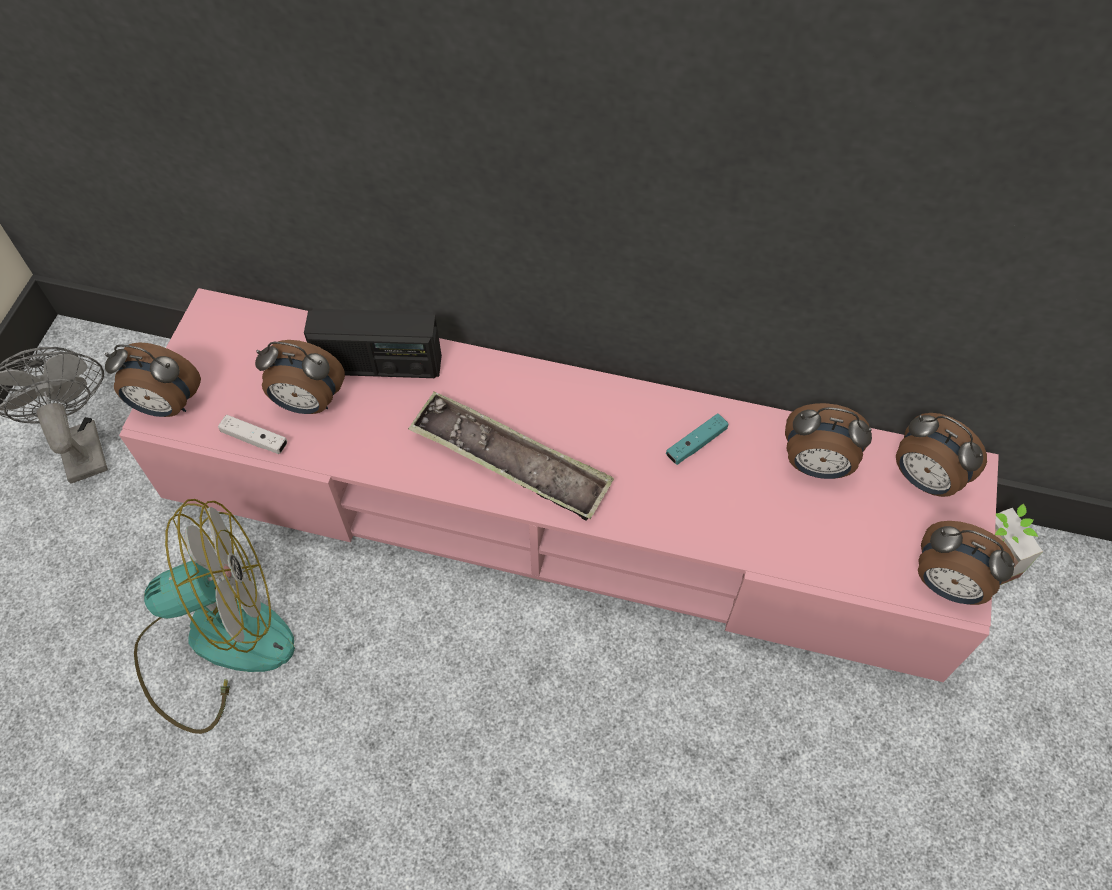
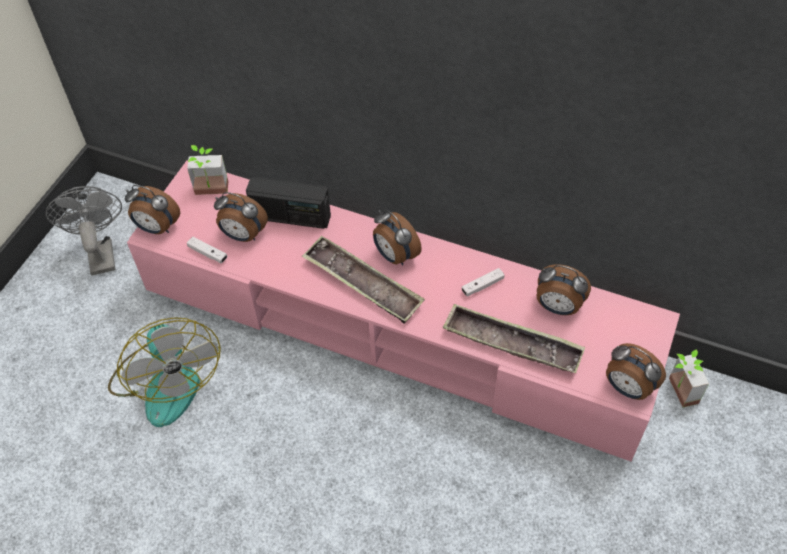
camera: 10 degrees right, 5 degrees down
fan [134,499,295,734] -> fan turned 75 degrees clockwise [108,317,221,427]
turquoise game controller [666,413,728,465] -> white game controller [462,268,505,297]
alarm clock [896,413,987,497] -> alarm clock moved to [373,210,422,266]
none -> potted plant [187,145,228,195]
none -> tray [443,303,585,373]

